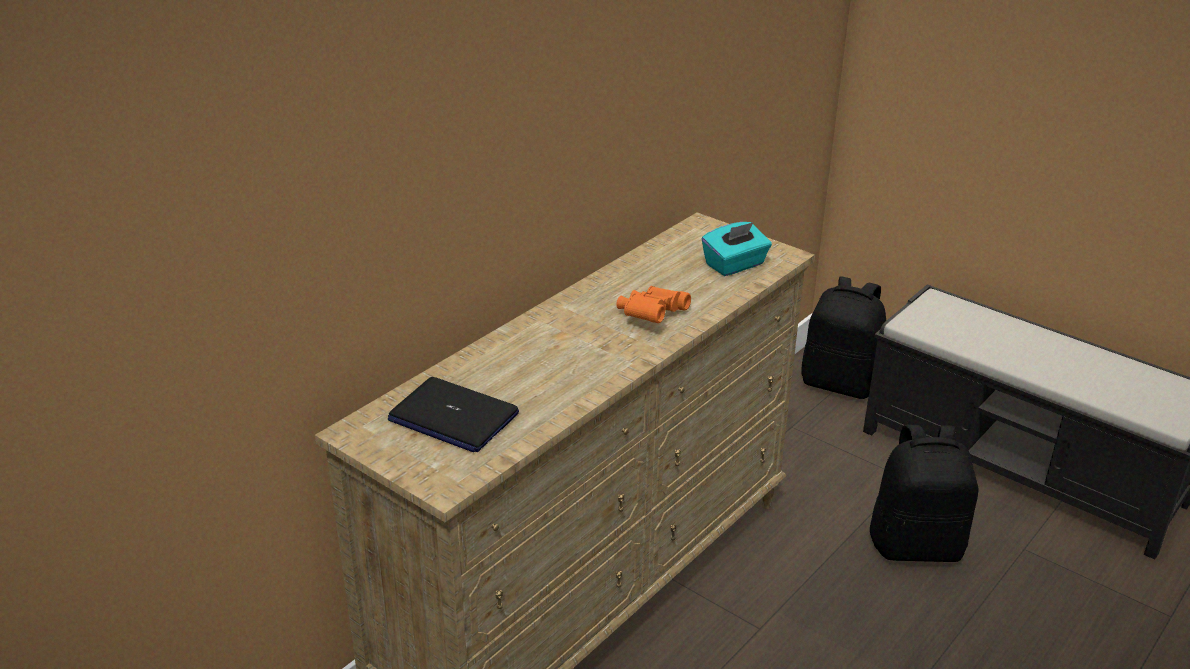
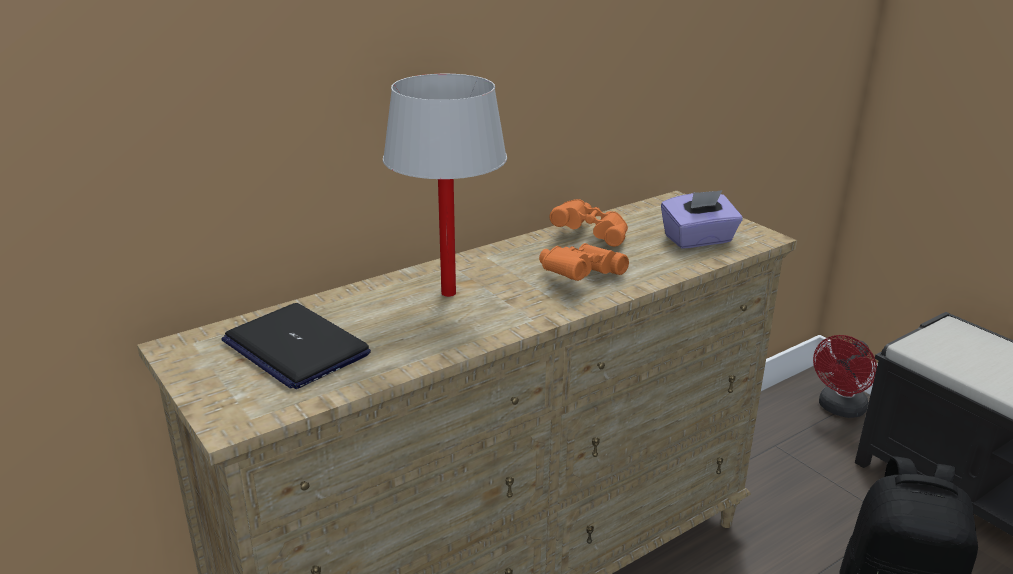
camera: 15 degrees right, 5 degrees down
turquoise tissue box [702,222,772,276] -> purple tissue box [661,190,743,249]
black backpack [801,277,886,399] -> red fan [813,335,877,418]
none -> white table lamp [383,74,507,297]
none -> orange binoculars [549,199,628,247]

